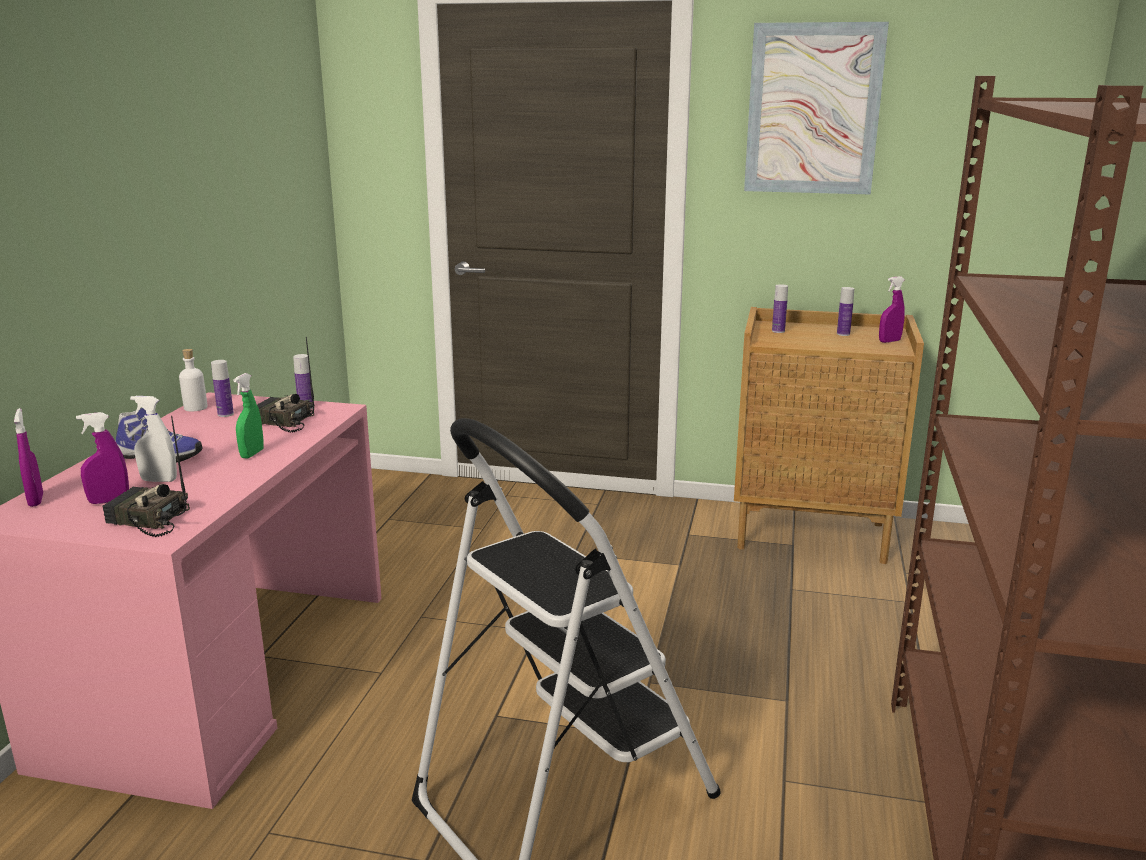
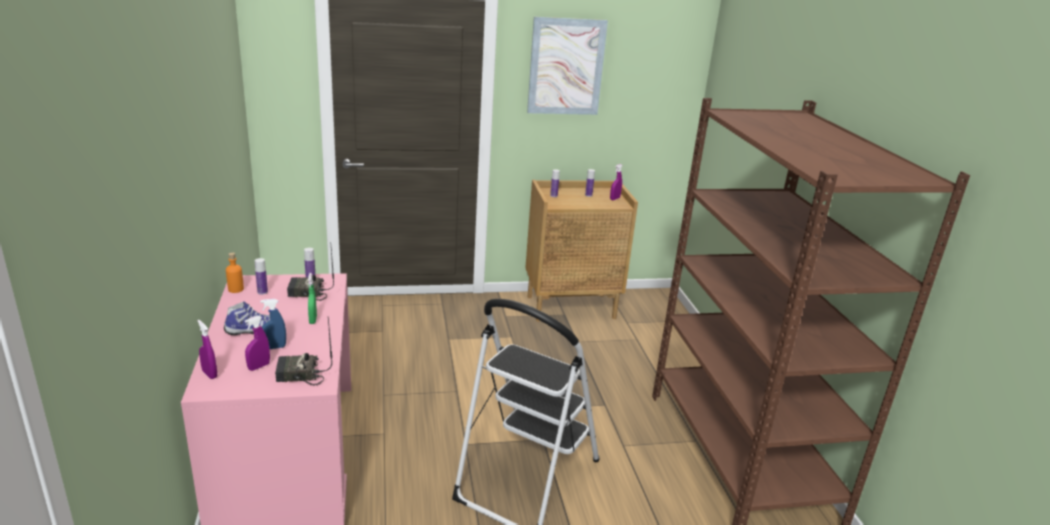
camera: 25 degrees left, 5 degrees up
white spray bottle [130,396,177,482] -> blue spray bottle [260,299,286,349]
white bottle [179,349,208,412] -> orange bottle [226,252,244,293]

